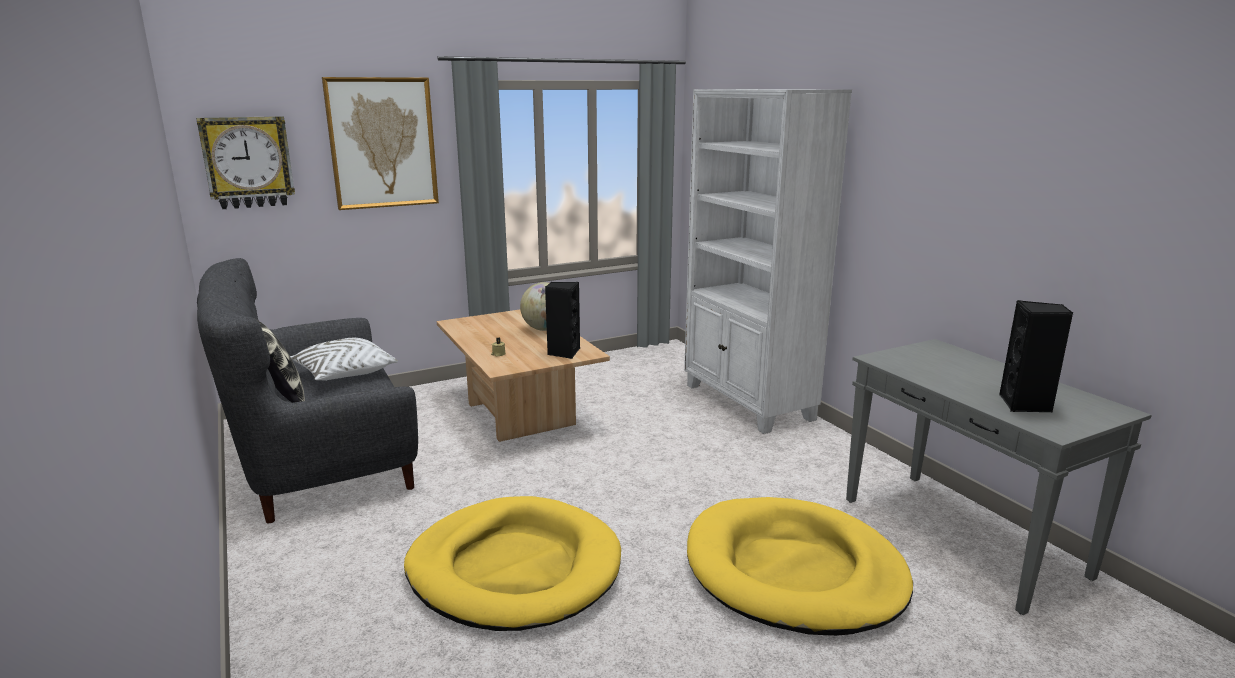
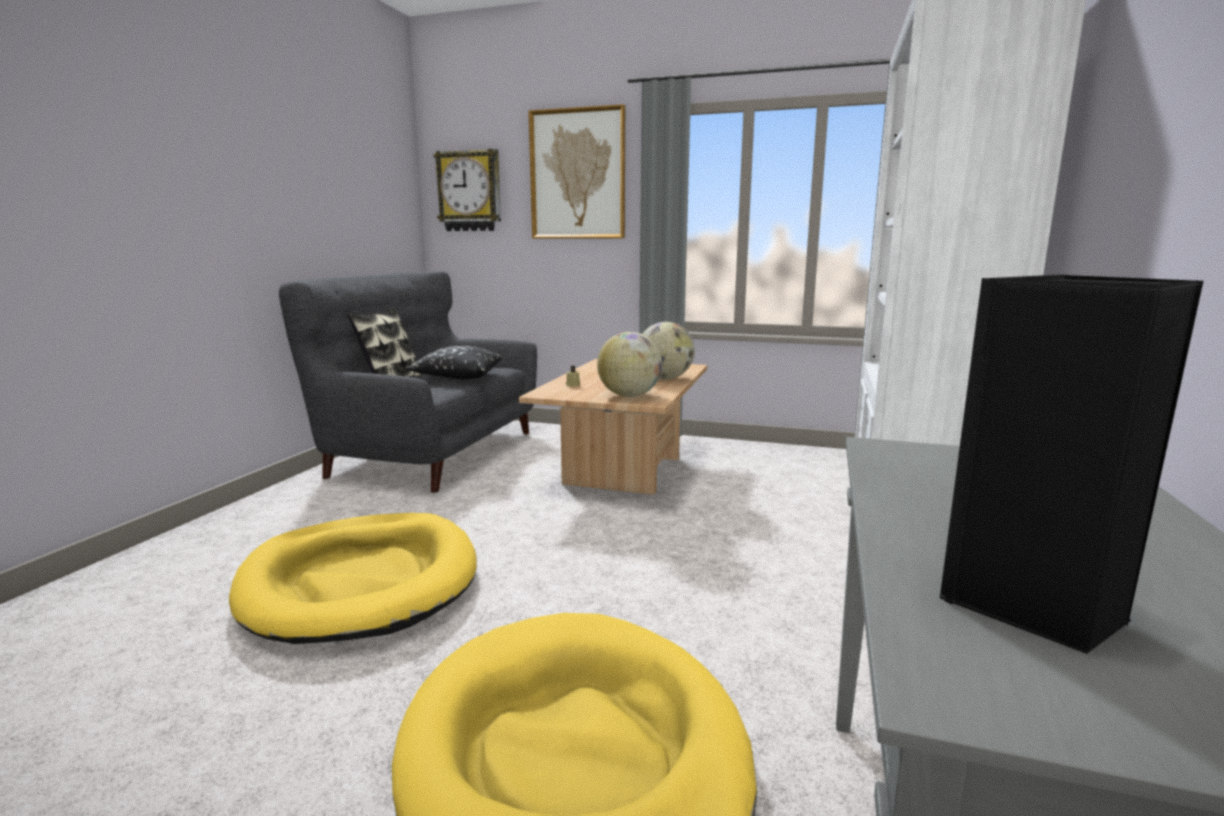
camera: 45 degrees right, 5 degrees down
white pillow [290,338,398,381] -> black pillow [406,346,502,379]
black speaker [545,282,580,359] -> globe [597,332,662,397]

